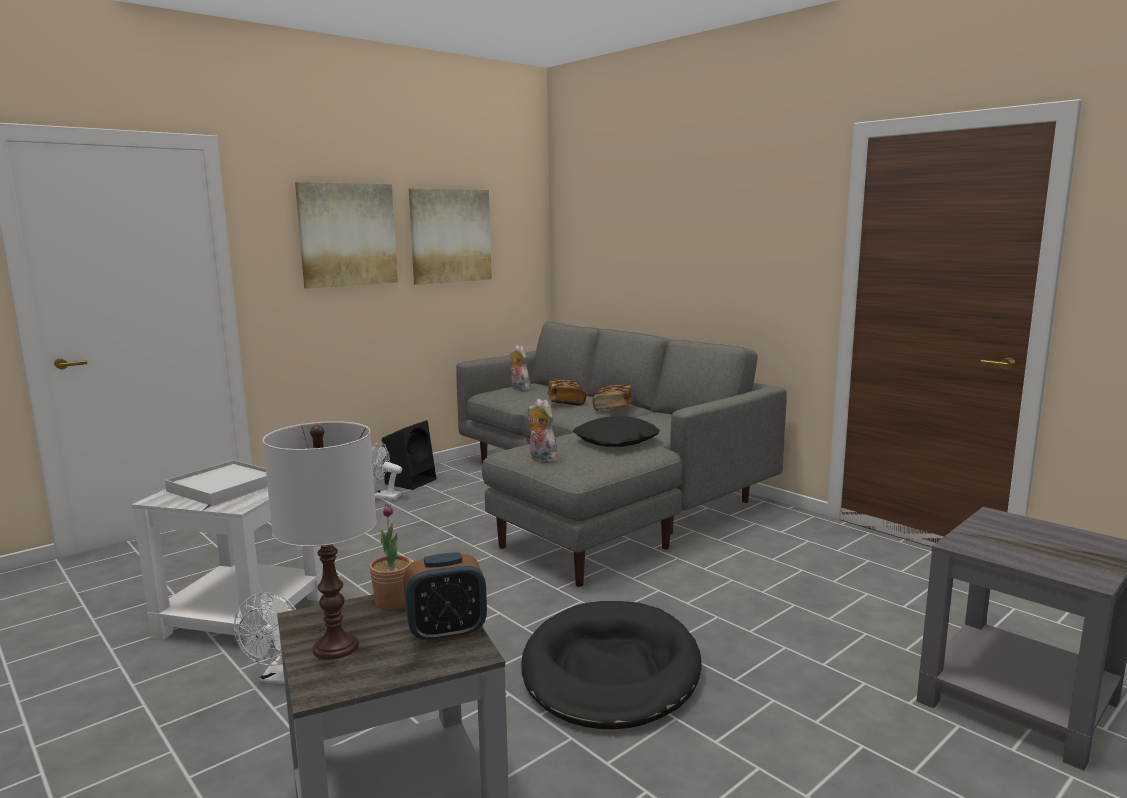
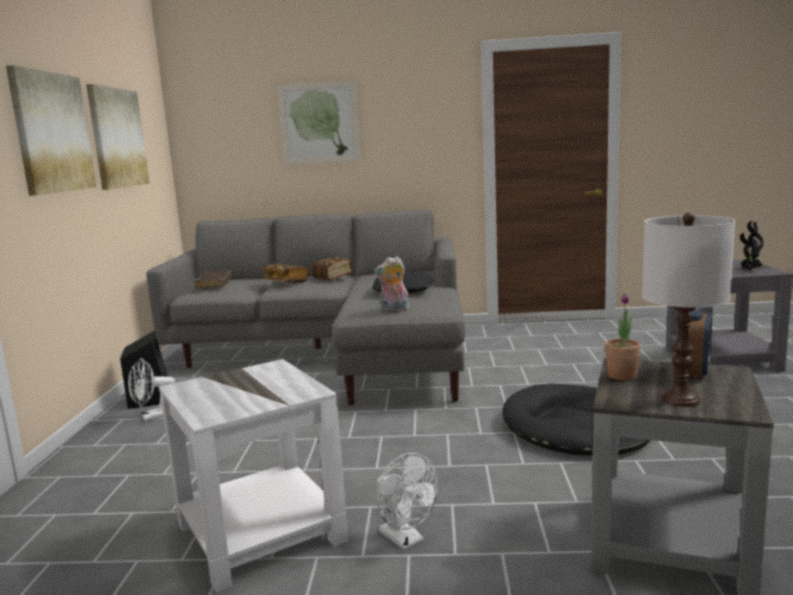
camera: 45 degrees left, 0 degrees up
white tray [165,460,268,506] -> none
plush toy [510,345,530,391] -> brown book [194,270,232,289]
none -> picture [277,81,361,165]
none -> potted plant [740,221,764,271]

